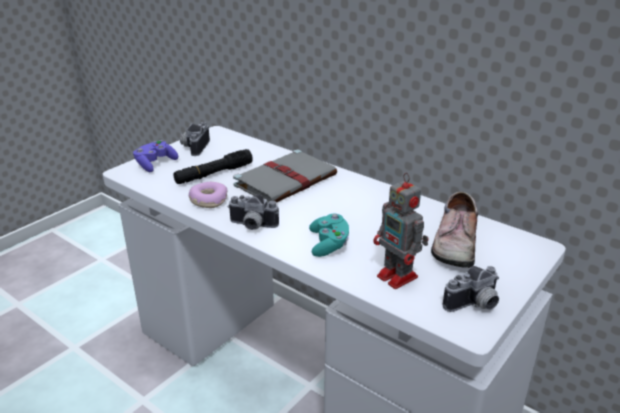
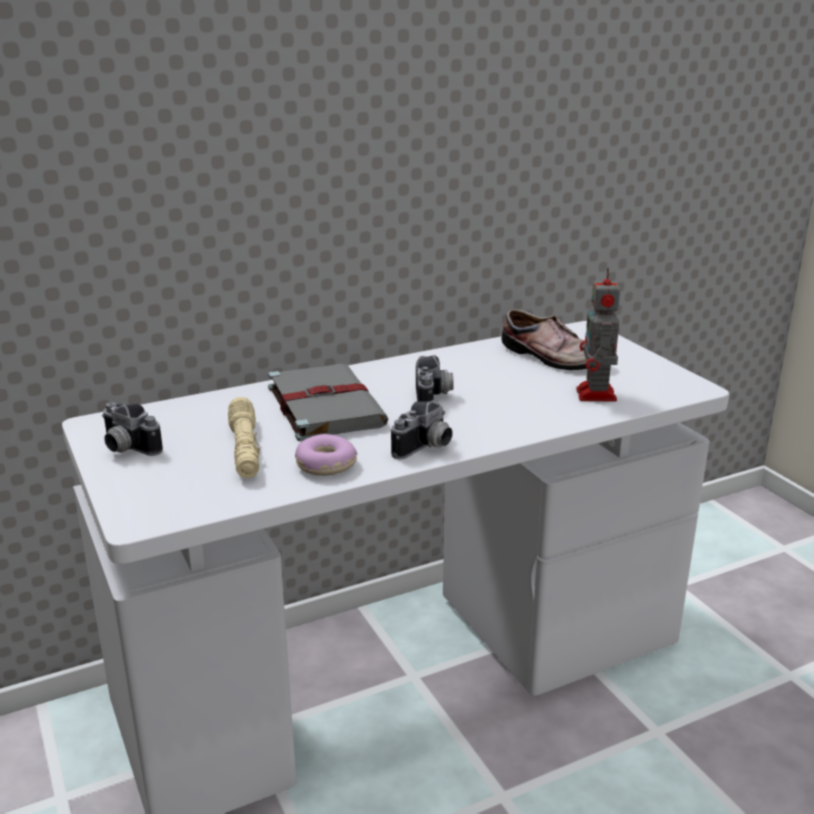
camera: 65 degrees left, 5 degrees down
purple game controller [133,140,178,172] -> none
black flashlight [173,149,253,184] -> beige flashlight [228,397,260,478]
turquoise game controller [309,214,349,257] -> none
toy robot [373,173,429,289] -> toy robot turned 105 degrees clockwise [576,267,620,402]
camera [443,266,499,312] -> camera moved to [416,355,454,402]

